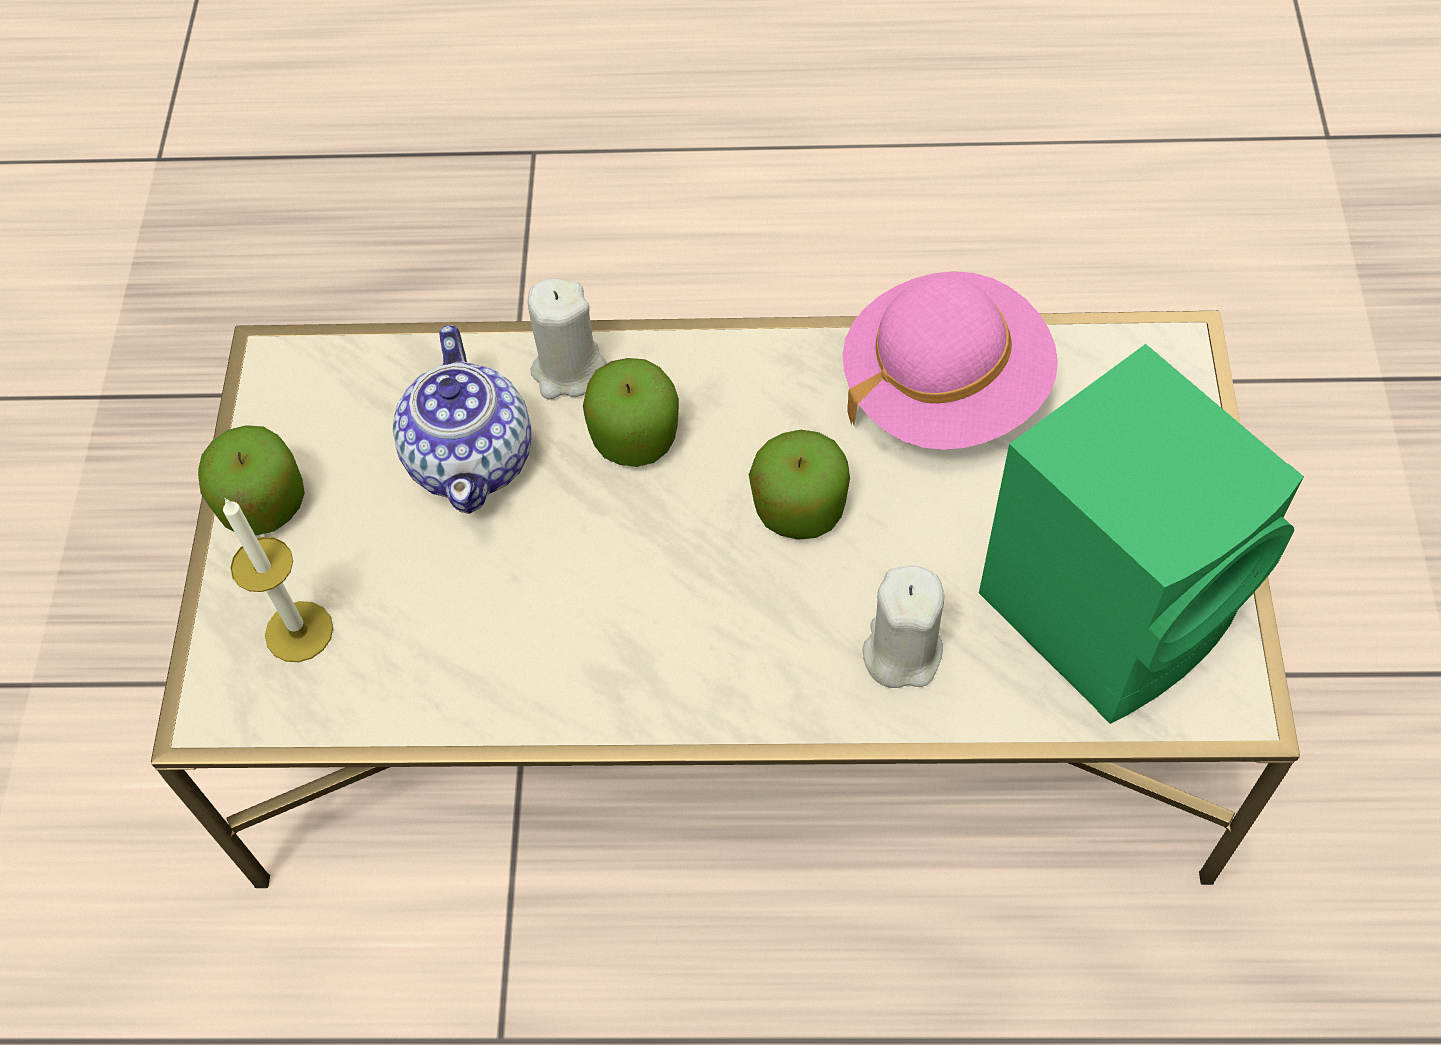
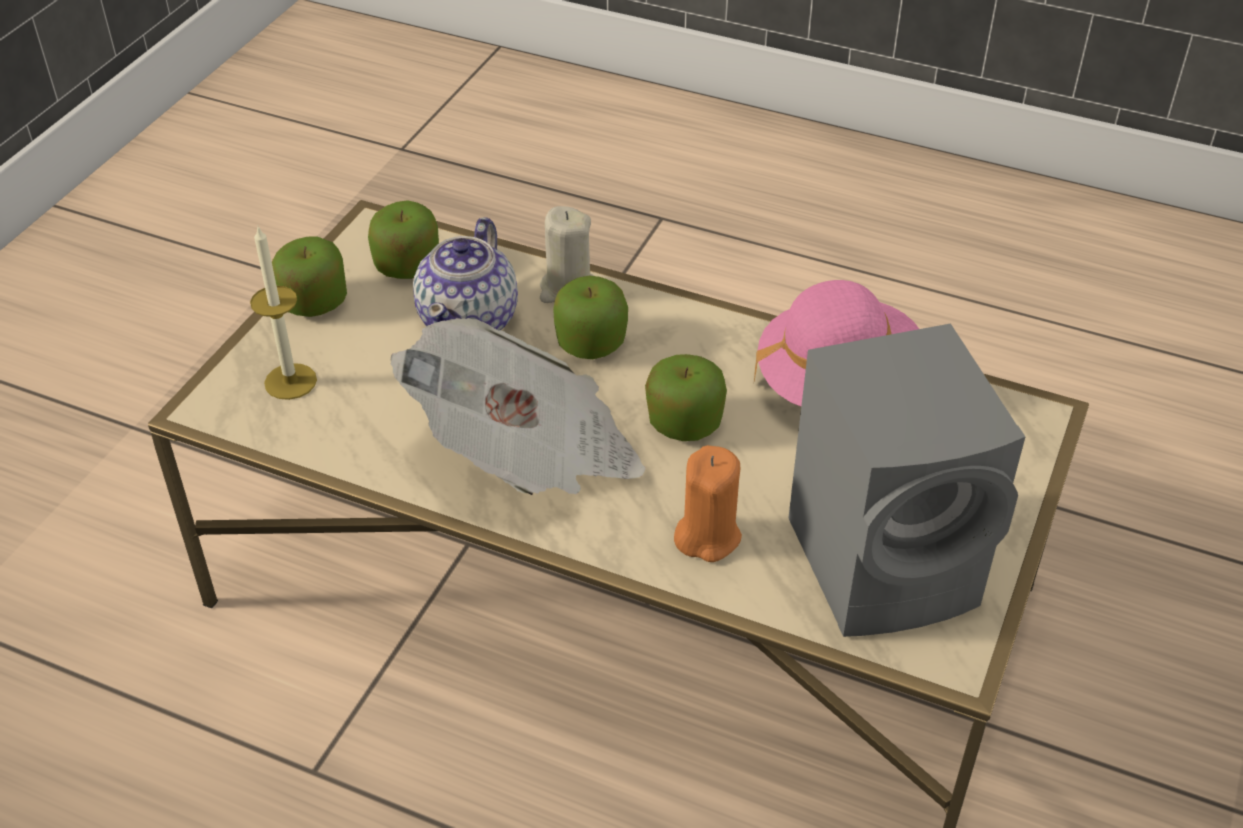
camera: 20 degrees right, 15 degrees down
beige candle [862,565,944,688] -> orange candle [674,445,742,562]
green speaker [979,344,1304,724] -> grey speaker [788,323,1025,637]
none -> apple [368,200,439,279]
none -> newspaper [390,318,646,495]

